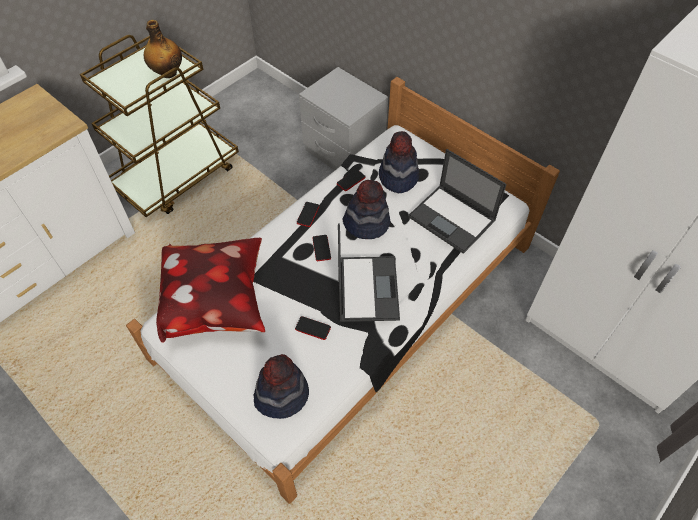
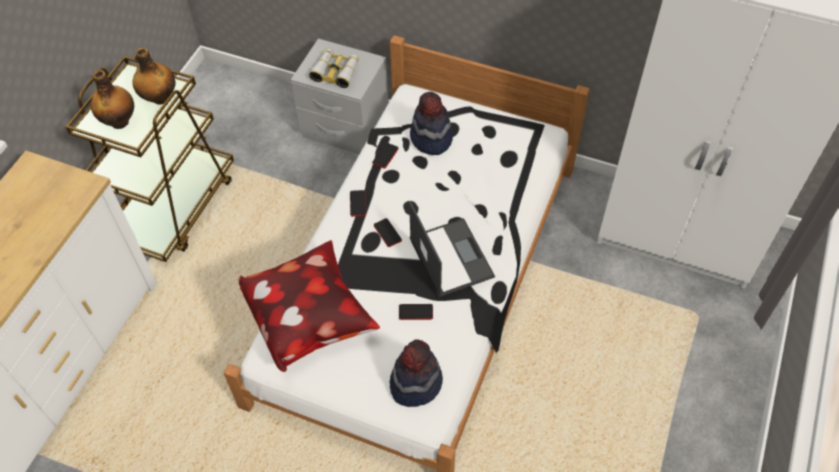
camera: 20 degrees left, 0 degrees up
hat [343,180,390,239] -> none
laptop [408,149,507,254] -> none
none -> bottle [91,70,134,129]
none -> binoculars [309,49,359,88]

